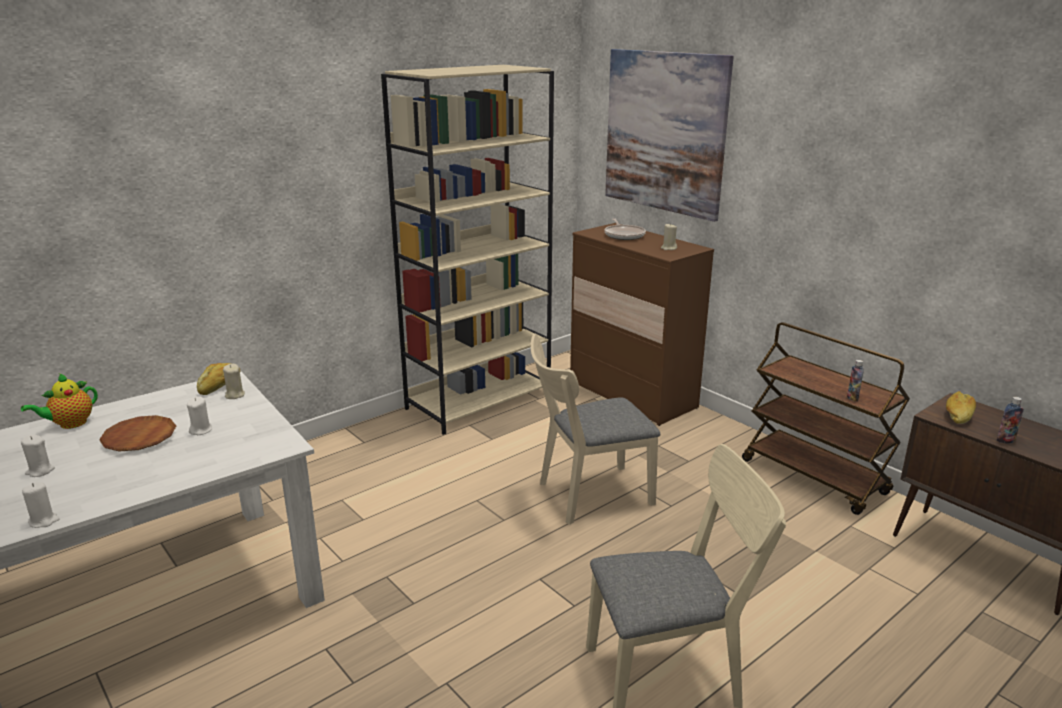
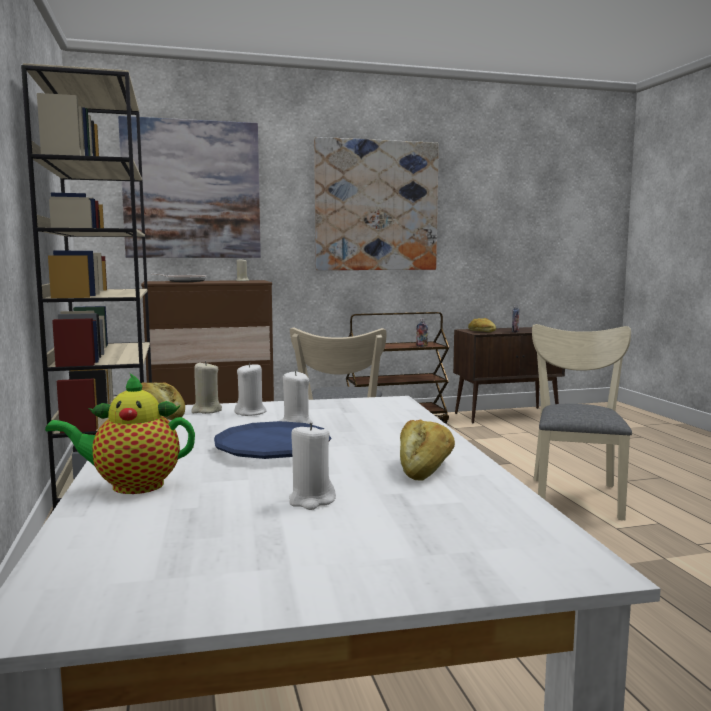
camera: 65 degrees left, 15 degrees down
teapot [21,373,98,429] -> teapot turned 105 degrees clockwise [45,373,195,494]
white candle [22,482,60,528] -> white candle moved to [235,362,267,416]
brown plate [99,415,176,452] -> blue plate [214,421,332,459]
none -> picture [314,137,439,270]
none -> bread [400,419,455,481]

